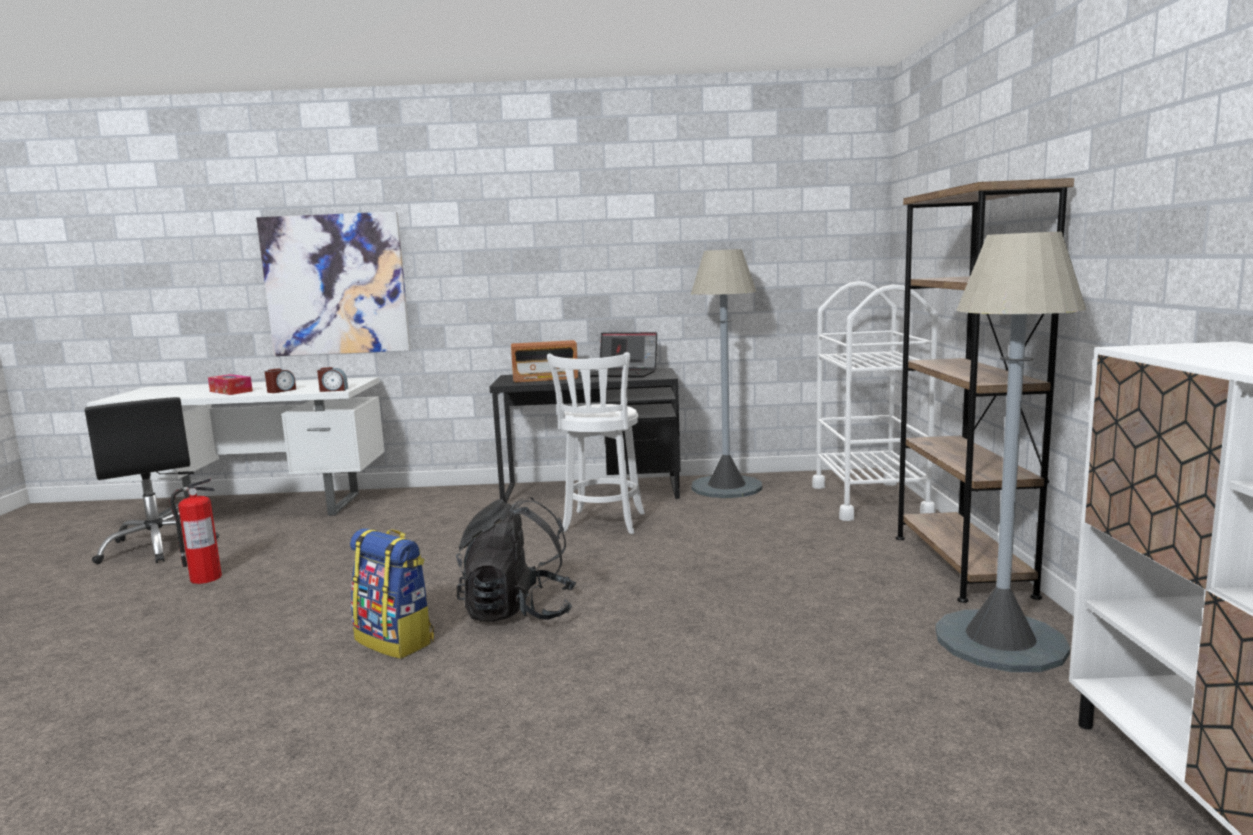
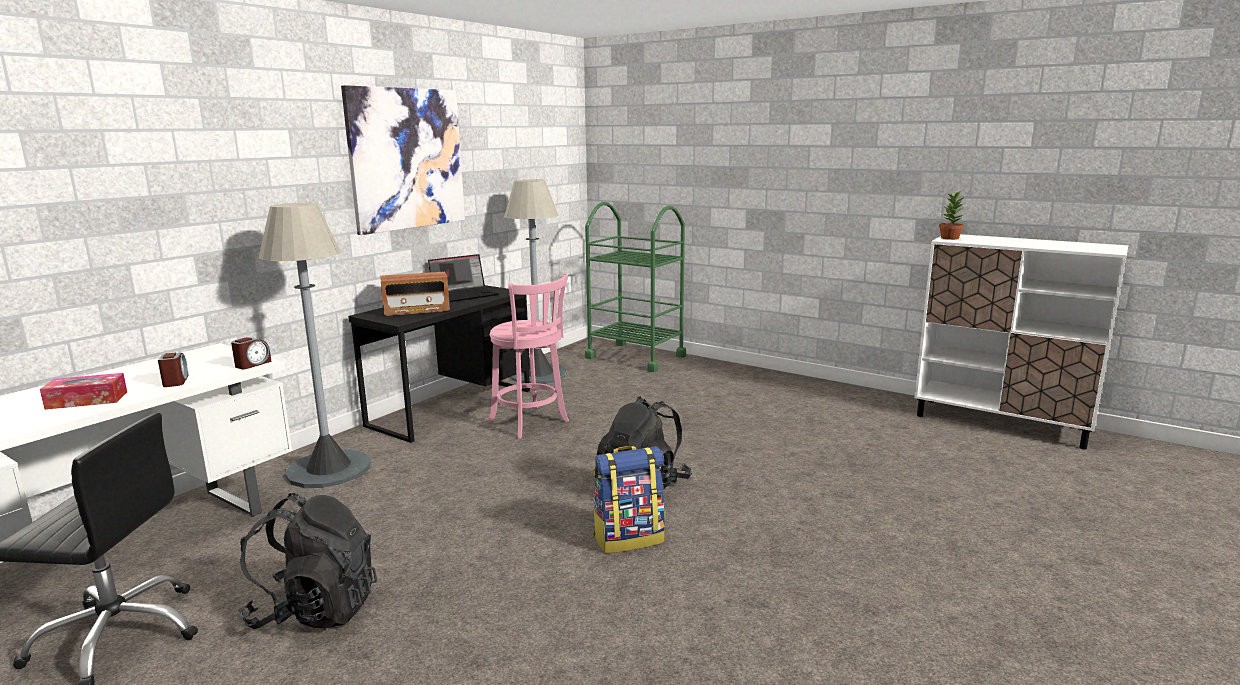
camera: 55 degrees left, 5 degrees up
fire extinguisher [170,478,222,584] -> black backpack [238,493,377,629]
picture [256,212,411,356] -> picture moved to [341,85,465,235]
radio [511,340,578,382] -> radio turned 45 degrees clockwise [381,272,450,316]
white stool [547,352,645,534] -> pink stool [488,273,569,439]
white cart [812,281,938,521] -> green cart [585,202,686,372]
brown bookcase [896,178,1074,603] -> none
grey floor lamp [935,232,1086,672] -> grey floor lamp moved to [259,203,371,488]
none -> potted plant [939,192,965,240]

